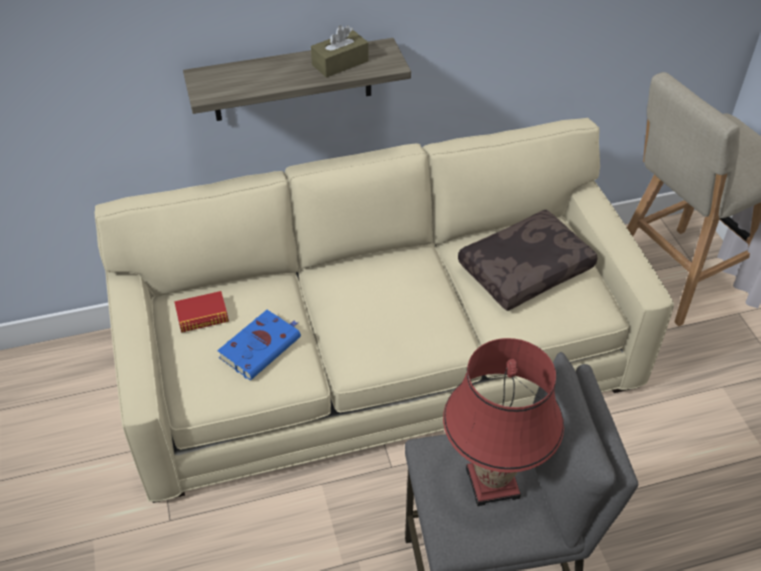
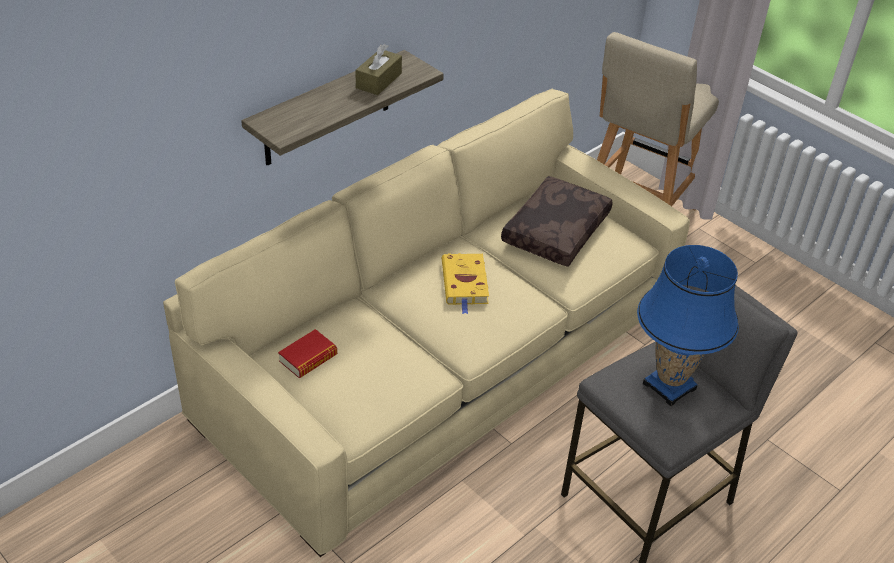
camera: 30 degrees left, 5 degrees down
blue book [217,310,301,380] -> none
red table lamp [443,338,564,506] -> blue table lamp [637,245,739,406]
none -> yellow book [442,253,489,314]

